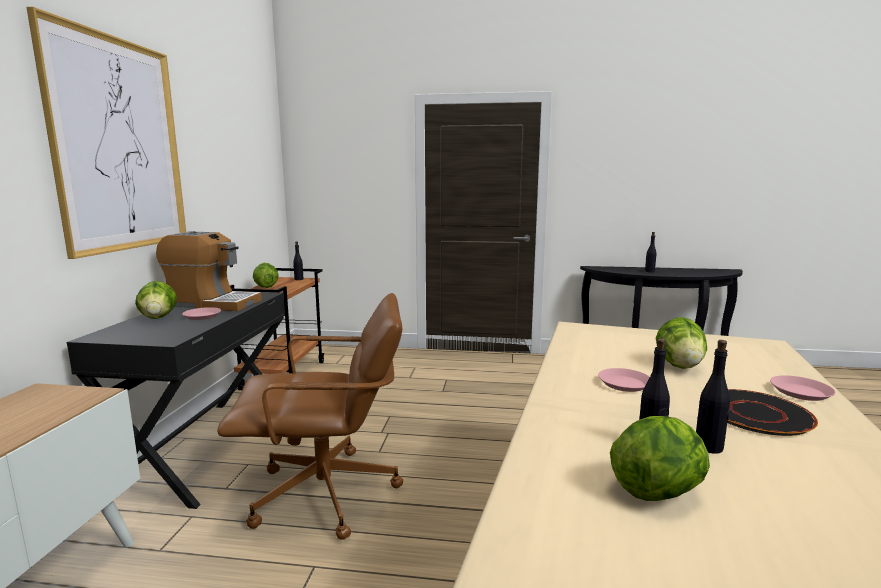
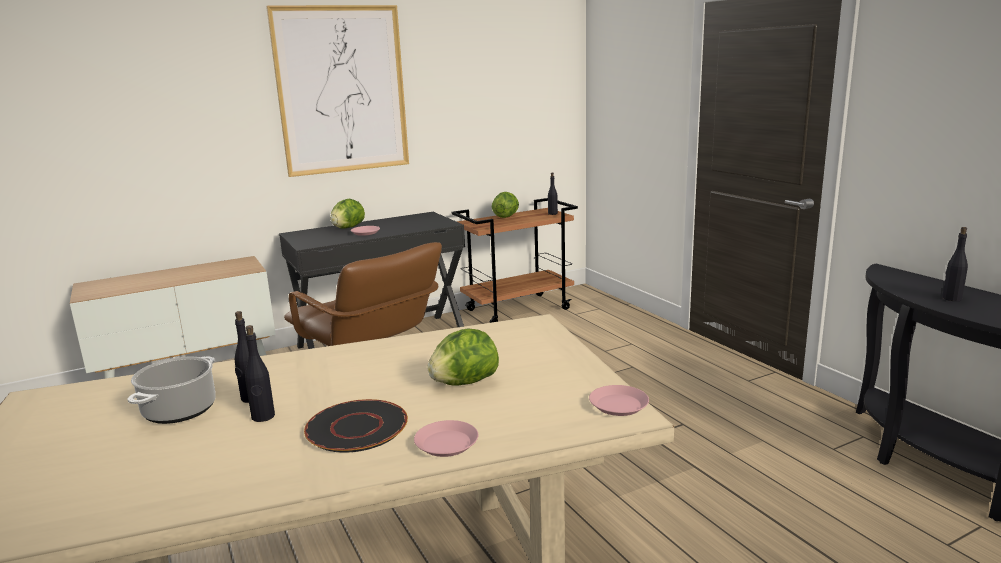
camera: 55 degrees right, 5 degrees up
coffee machine [156,231,262,311] -> none
pink plate [598,368,650,392] -> pink plate moved to [589,385,649,416]
lettuce [610,416,710,501] -> cooking pot [127,357,216,424]

